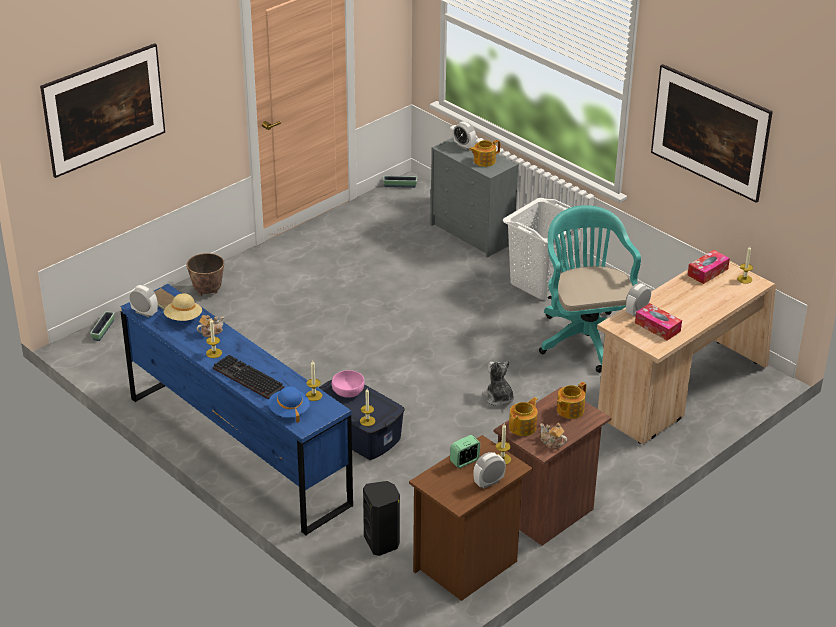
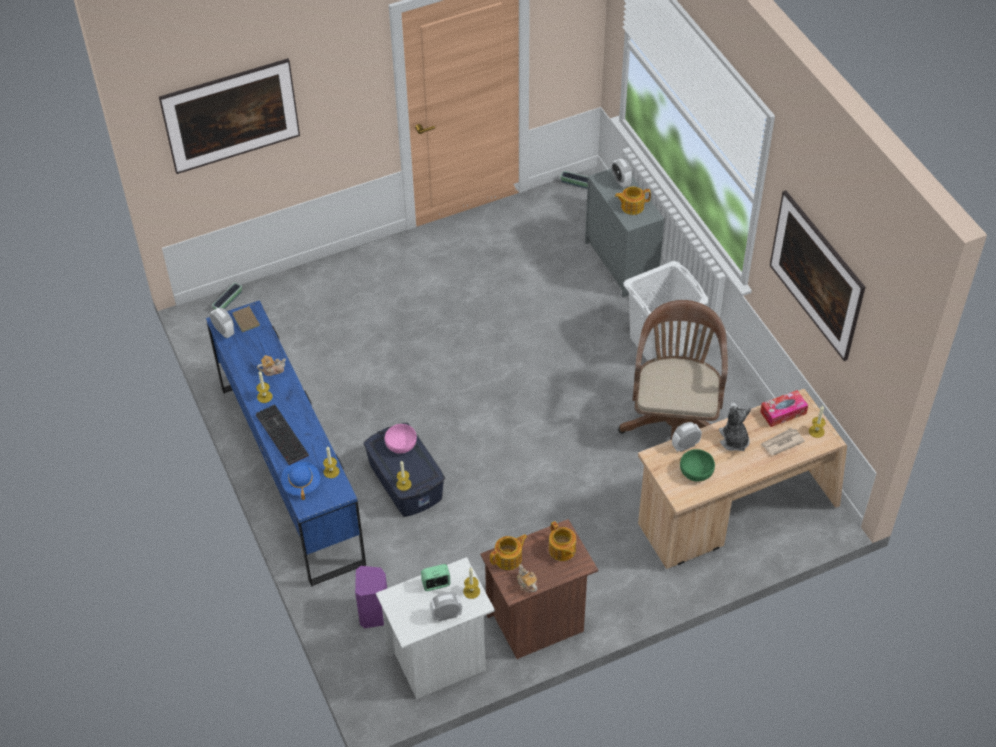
camera: 20 degrees right, 15 degrees up
beige hat [164,293,202,321] -> none
planter [187,253,224,296] -> none
black speaker [363,481,400,556] -> purple speaker [355,566,387,628]
brown nightstand [409,435,533,601] -> white nightstand [376,557,495,699]
plush toy [482,361,514,406] -> plush toy moved to [719,403,751,451]
turquoise office chair [539,205,641,373] -> brown office chair [618,300,728,440]
teapot [557,382,586,419] -> teapot turned 90 degrees counterclockwise [549,521,576,561]
tissue box [635,303,682,341] -> green bowl [680,449,715,481]
none -> newspaper [761,428,805,456]

